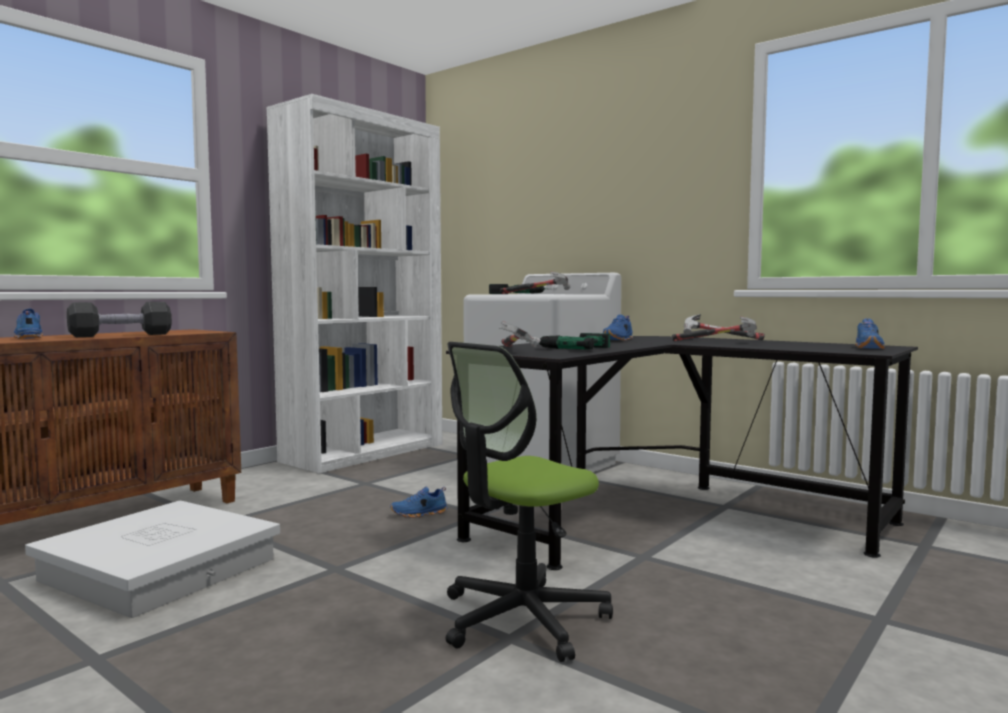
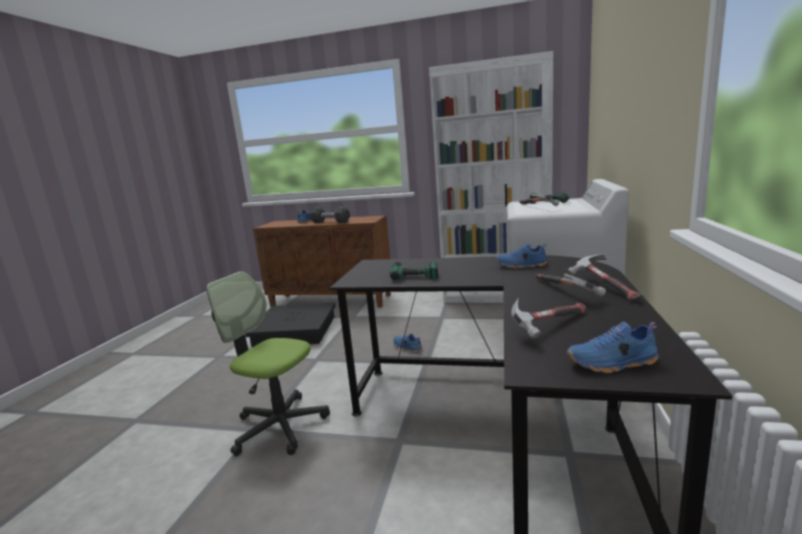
camera: 65 degrees right, 10 degrees up
white storage box [25,501,280,618] -> black storage box [246,302,336,347]
hammer [499,321,541,348] -> hammer moved to [511,298,587,339]

